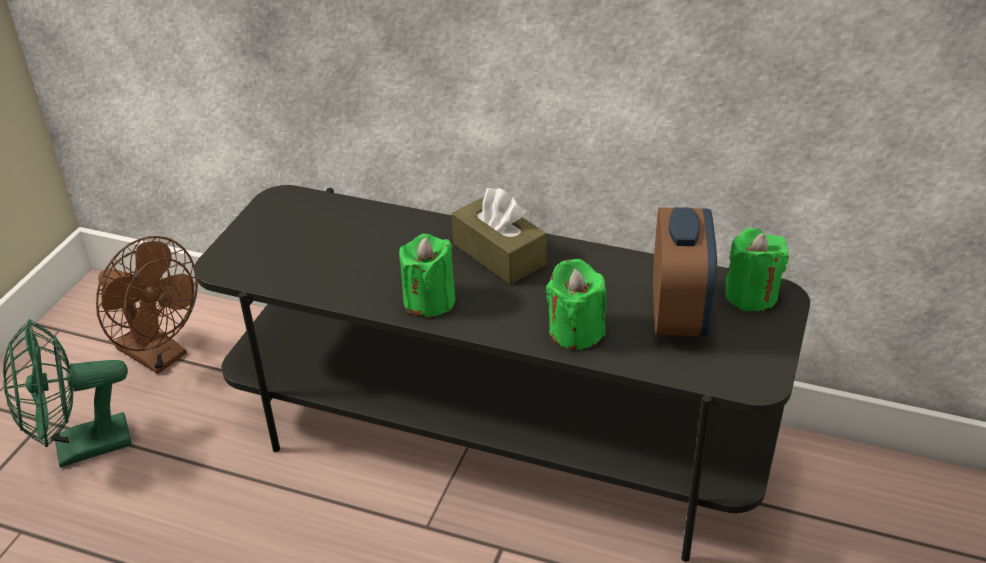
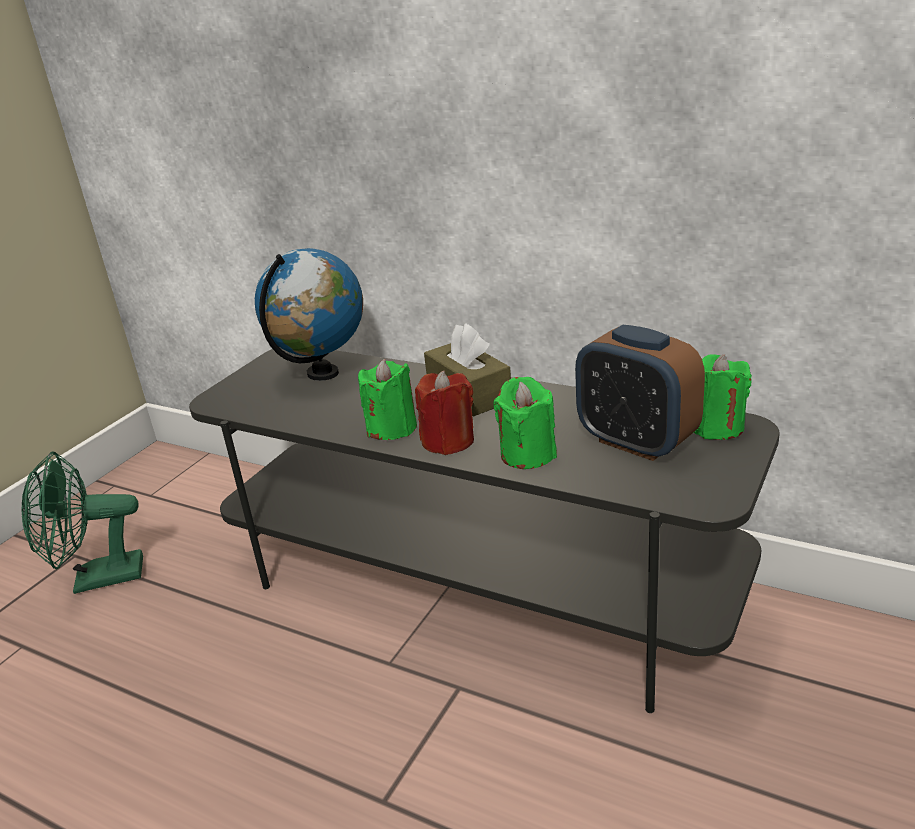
camera: 10 degrees right, 10 degrees down
brown fan [96,236,198,374] -> none
alarm clock [653,207,717,336] -> alarm clock turned 120 degrees clockwise [575,325,705,461]
none -> globe [255,248,363,381]
none -> red candle [415,371,474,455]

